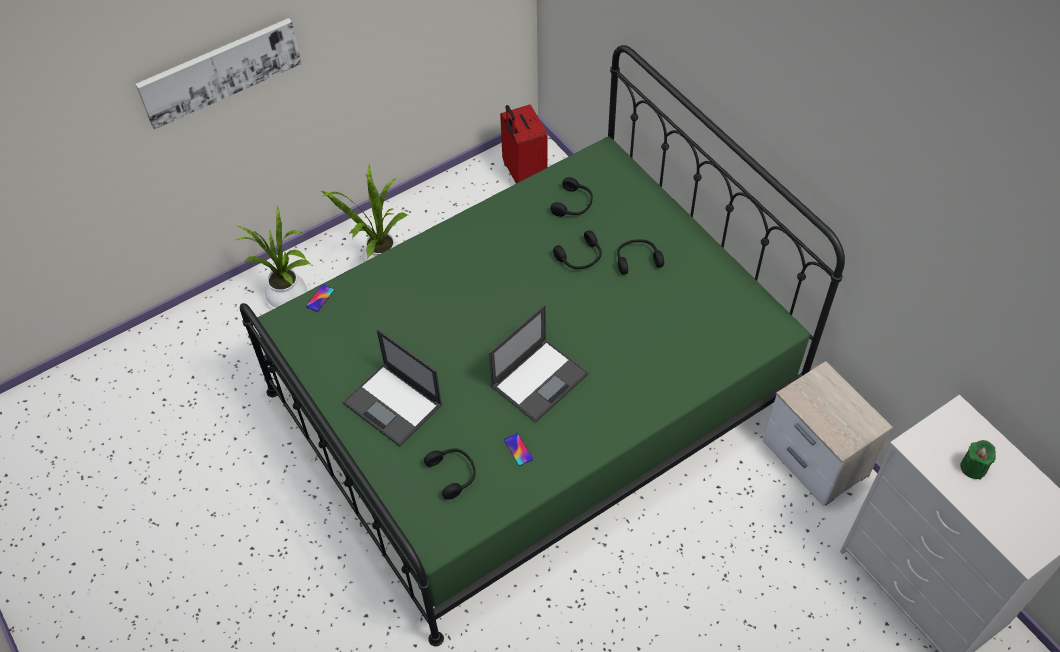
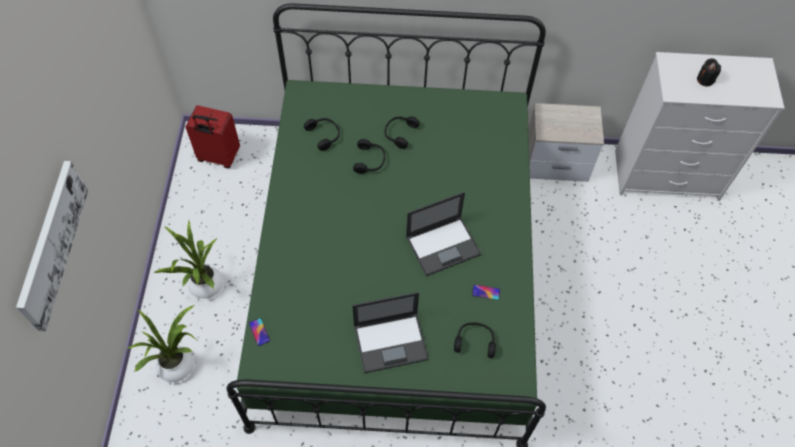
camera: 55 degrees left, 5 degrees up
laptop [489,305,589,422] -> laptop turned 75 degrees clockwise [406,192,481,276]
green candle [960,440,996,480] -> black candle [697,58,721,86]

